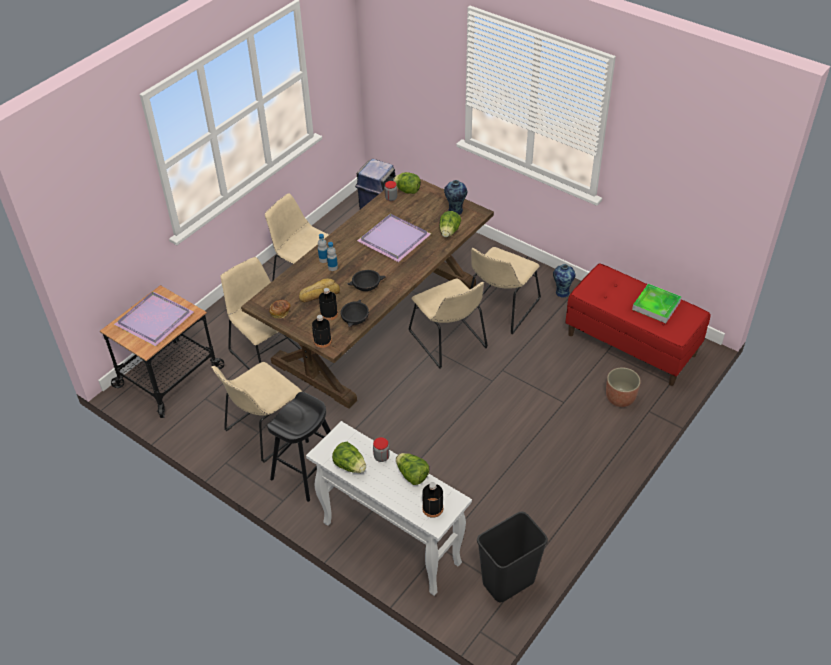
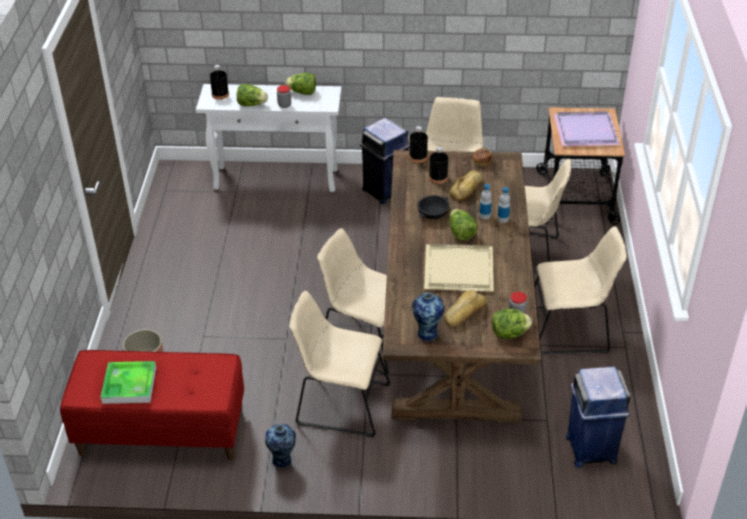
camera: 145 degrees right, 5 degrees down
black stool [267,392,331,502] -> blue trash can [360,118,410,204]
black bowl [341,300,369,327] -> none
purple tray [357,214,431,262] -> beige tray [424,244,494,292]
lettuce [439,211,461,237] -> lettuce moved to [449,209,478,240]
beige chair [470,247,541,335] -> beige chair turned 75 degrees counterclockwise [289,290,391,437]
black trash can [477,512,548,602] -> none
none -> bread [444,290,487,327]

